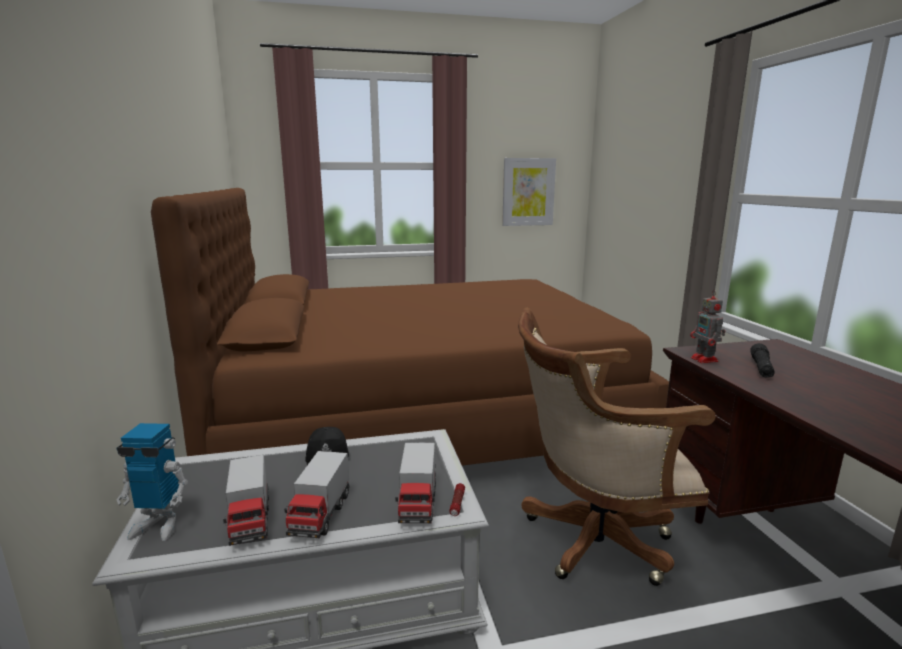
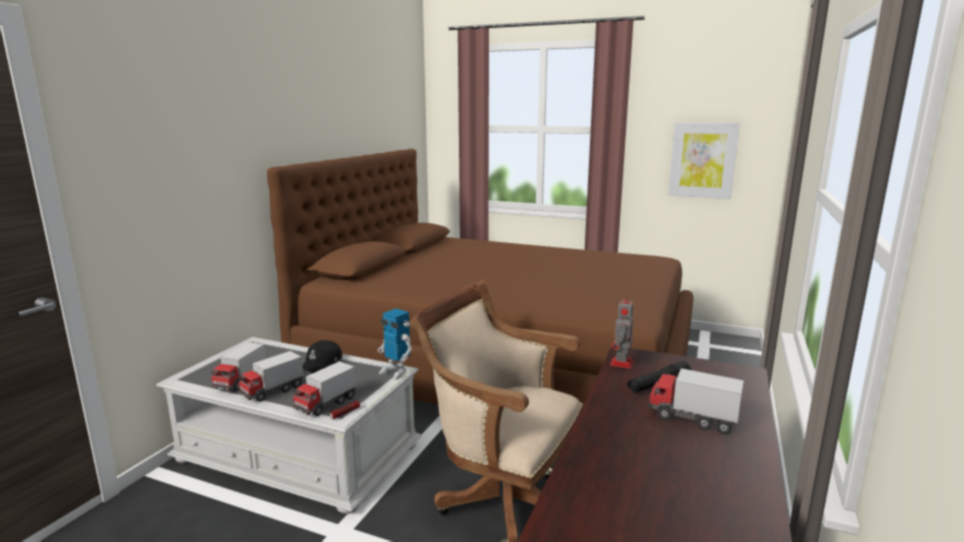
camera: 35 degrees right, 0 degrees up
toy robot [116,423,188,541] -> toy robot moved to [378,308,413,380]
none -> toy truck [647,368,744,434]

